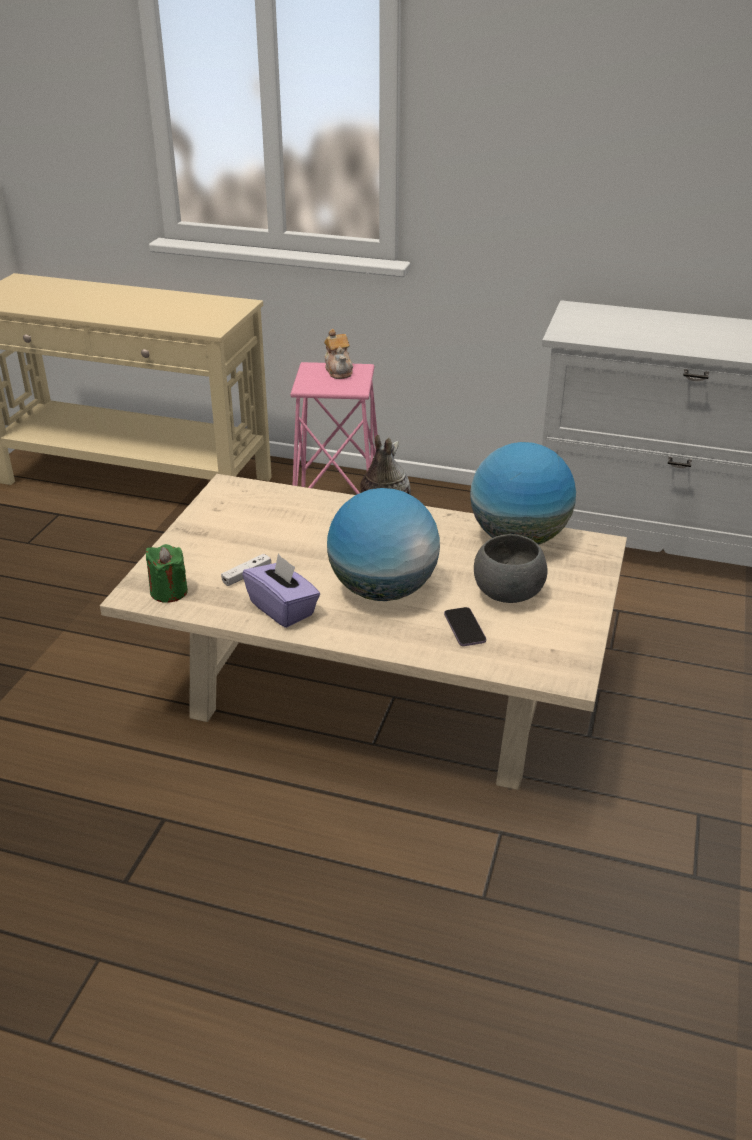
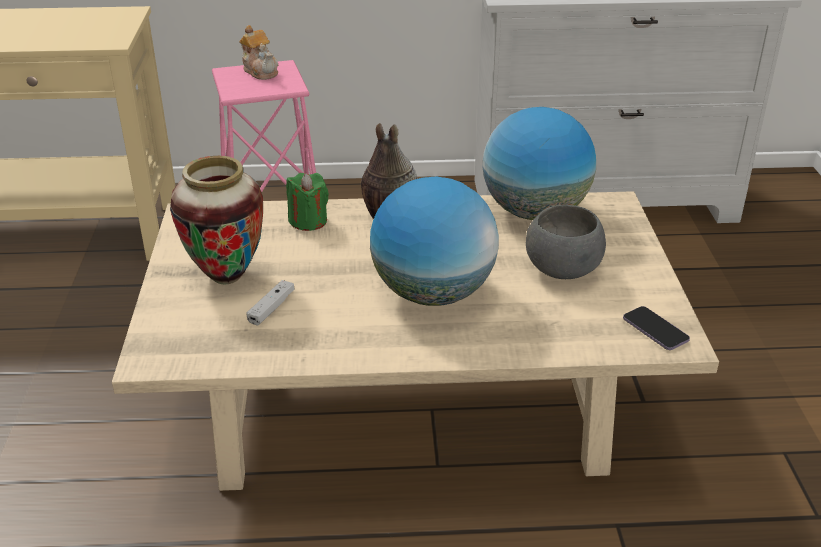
camera: 20 degrees left, 0 degrees up
green candle [146,544,188,603] -> green candle moved to [286,173,329,231]
purple tissue box [242,553,320,628] -> none
phone [444,607,486,646] -> phone moved to [623,306,690,350]
none -> vase [170,156,263,284]

